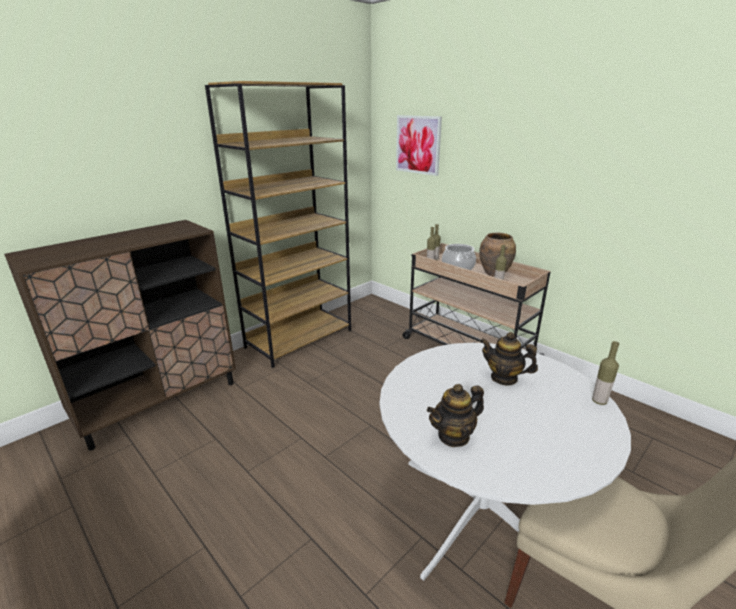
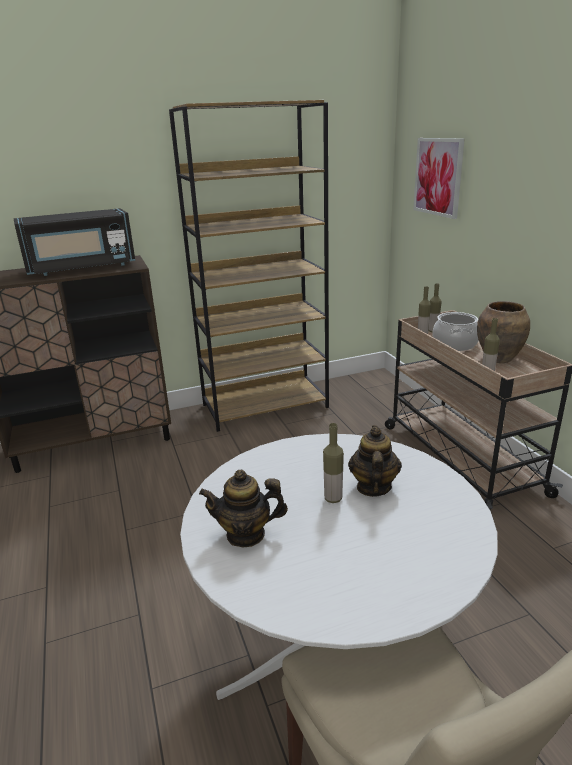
camera: 25 degrees right, 0 degrees up
teapot [480,332,538,386] -> teapot turned 45 degrees clockwise [348,426,402,497]
bottle [592,341,619,405] -> bottle moved to [323,423,344,503]
none -> black microwave [14,208,136,276]

